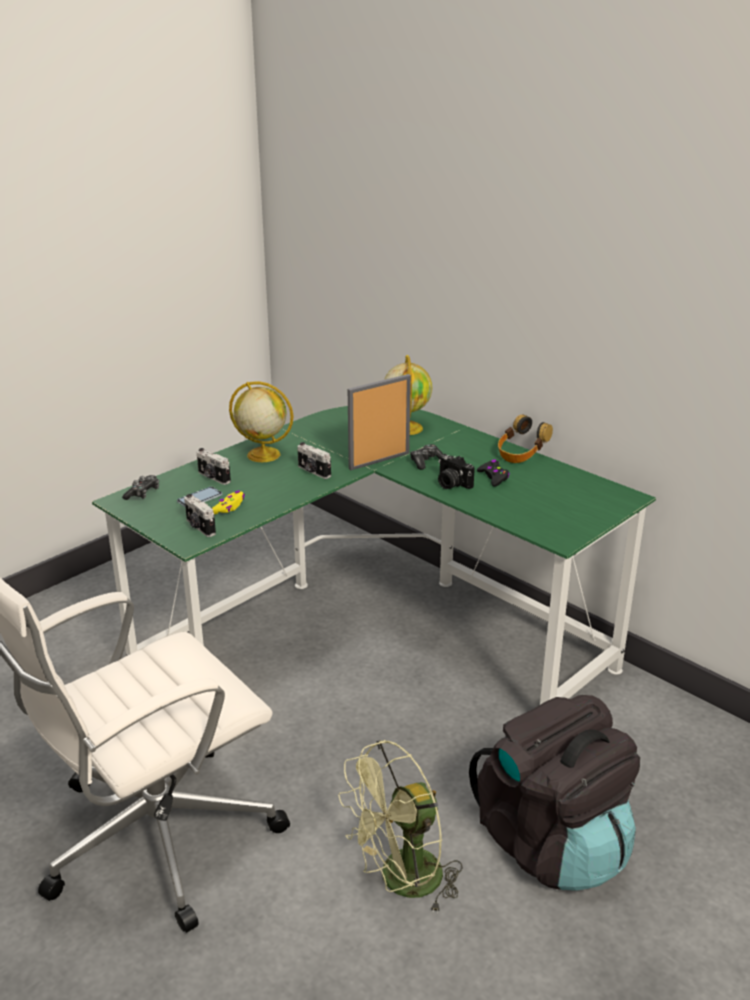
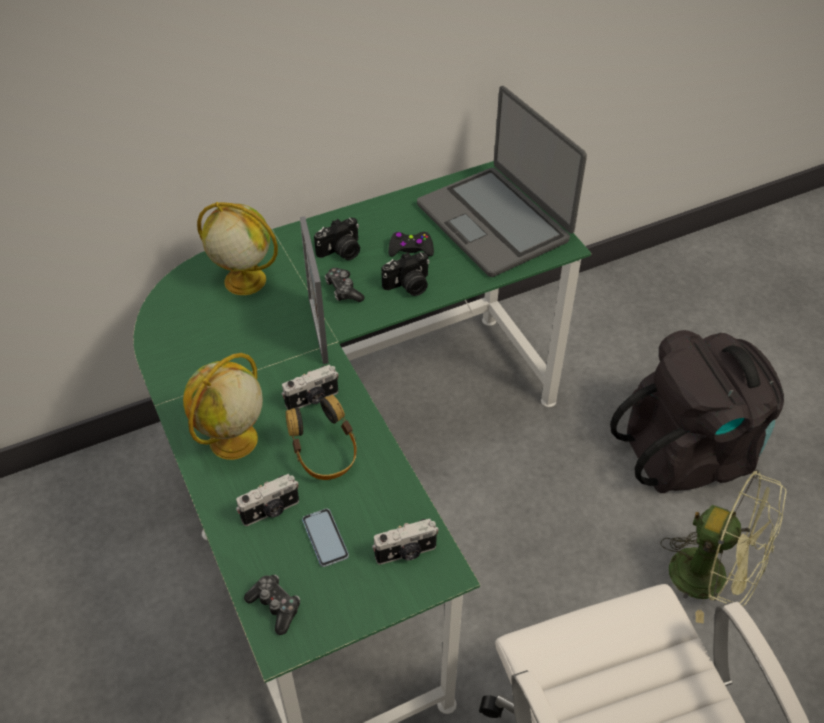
camera: 70 degrees left, 20 degrees up
yellow game controller [212,491,245,514] -> none
green fan [338,740,463,914] -> green fan turned 45 degrees counterclockwise [660,470,787,623]
headphones [498,415,553,463] -> headphones moved to [286,395,357,480]
none -> camera [314,218,360,260]
none -> laptop [417,86,587,277]

